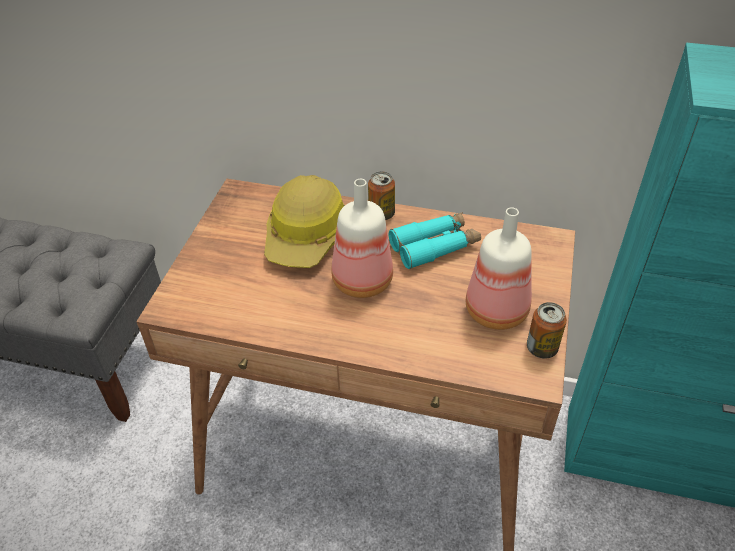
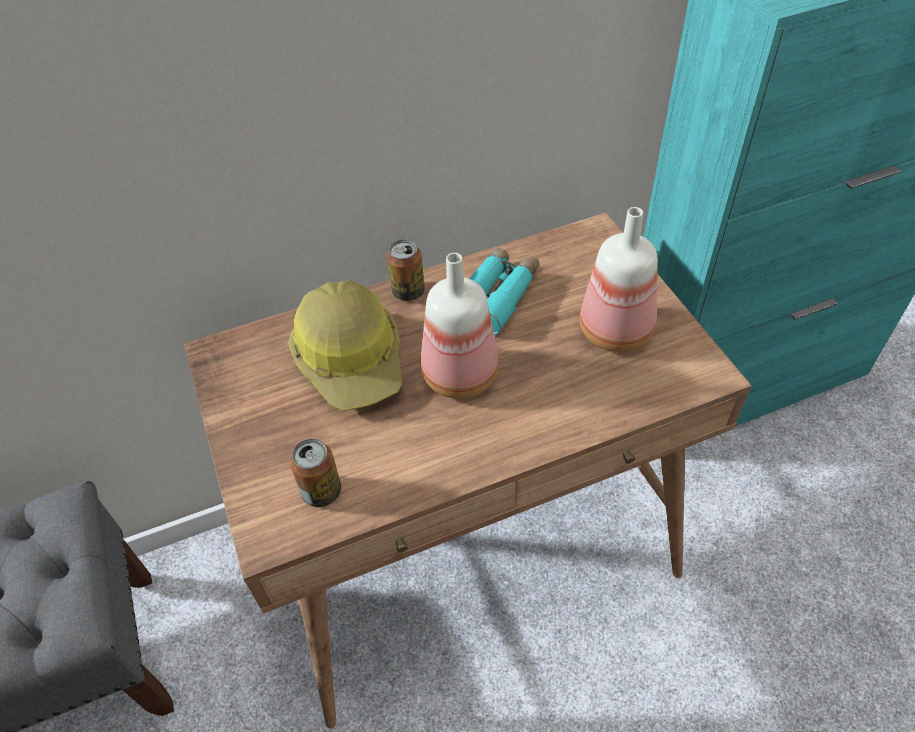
camera: 35 degrees left, 5 degrees up
can [527,302,567,359] -> can moved to [290,439,341,507]

